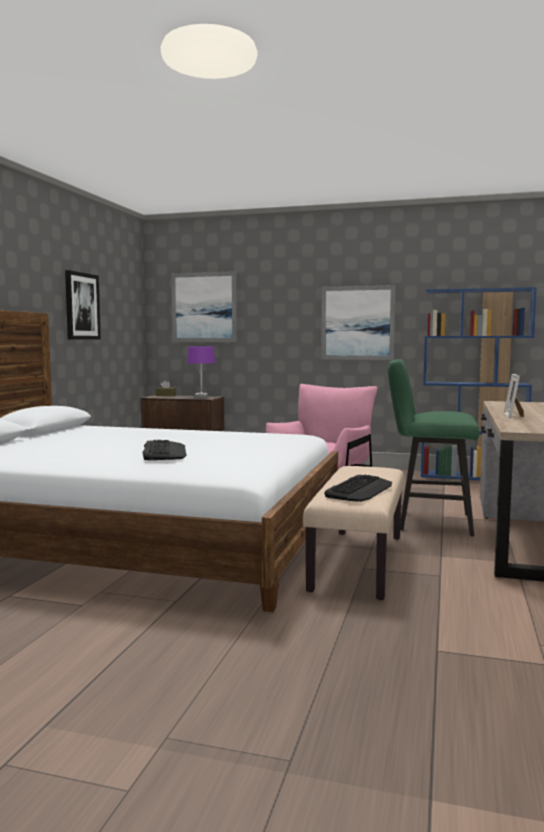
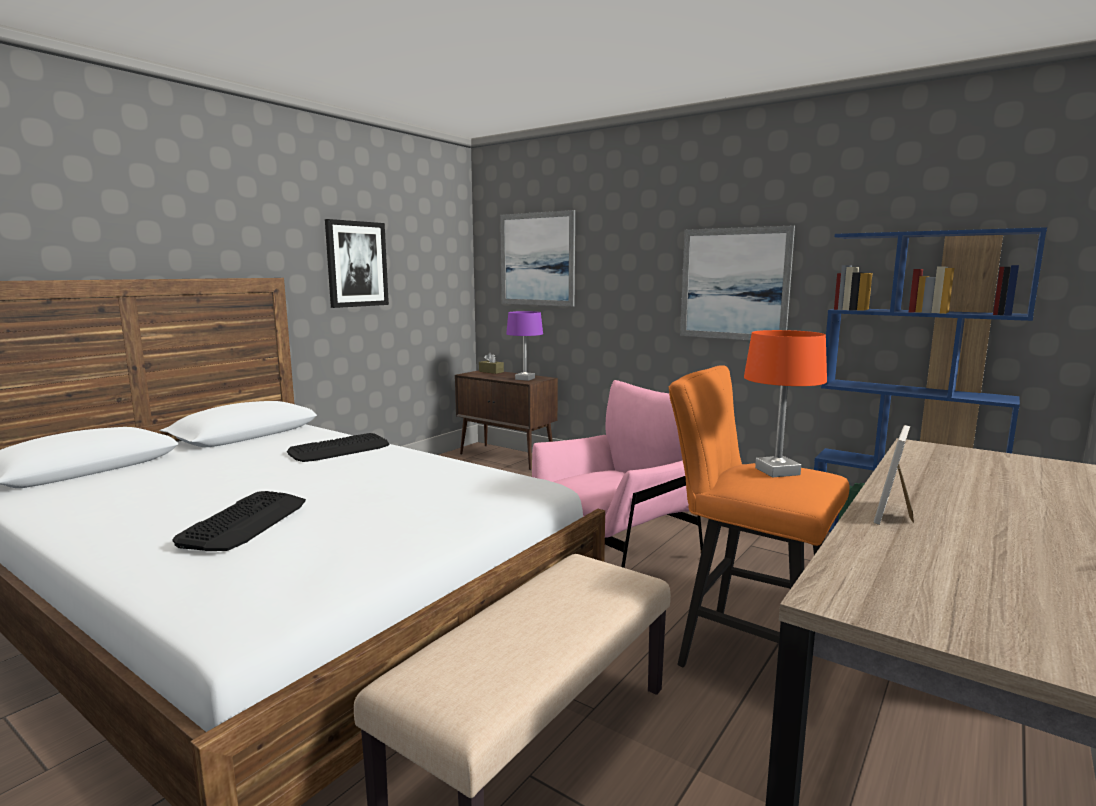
camera: 20 degrees right, 5 degrees up
keyboard [324,475,392,502] -> keyboard moved to [287,433,389,462]
green stool [388,359,479,536] -> orange stool [669,365,850,667]
none -> orange table lamp [744,330,827,478]

